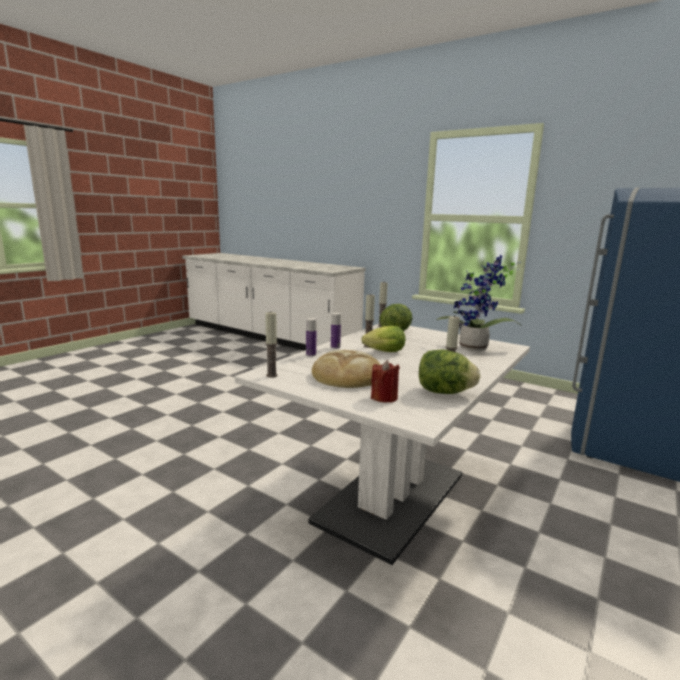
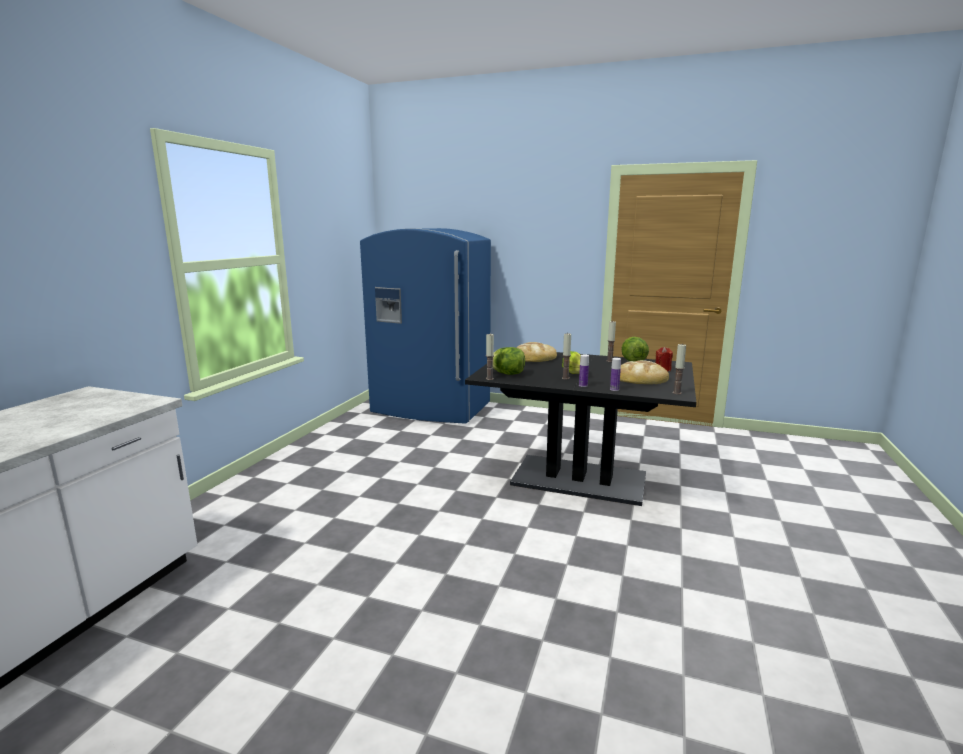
camera: 105 degrees left, 0 degrees up
white dining table [235,324,530,565] -> black dining table [465,352,696,506]
potted plant [436,255,522,351] -> bread [517,342,557,362]

